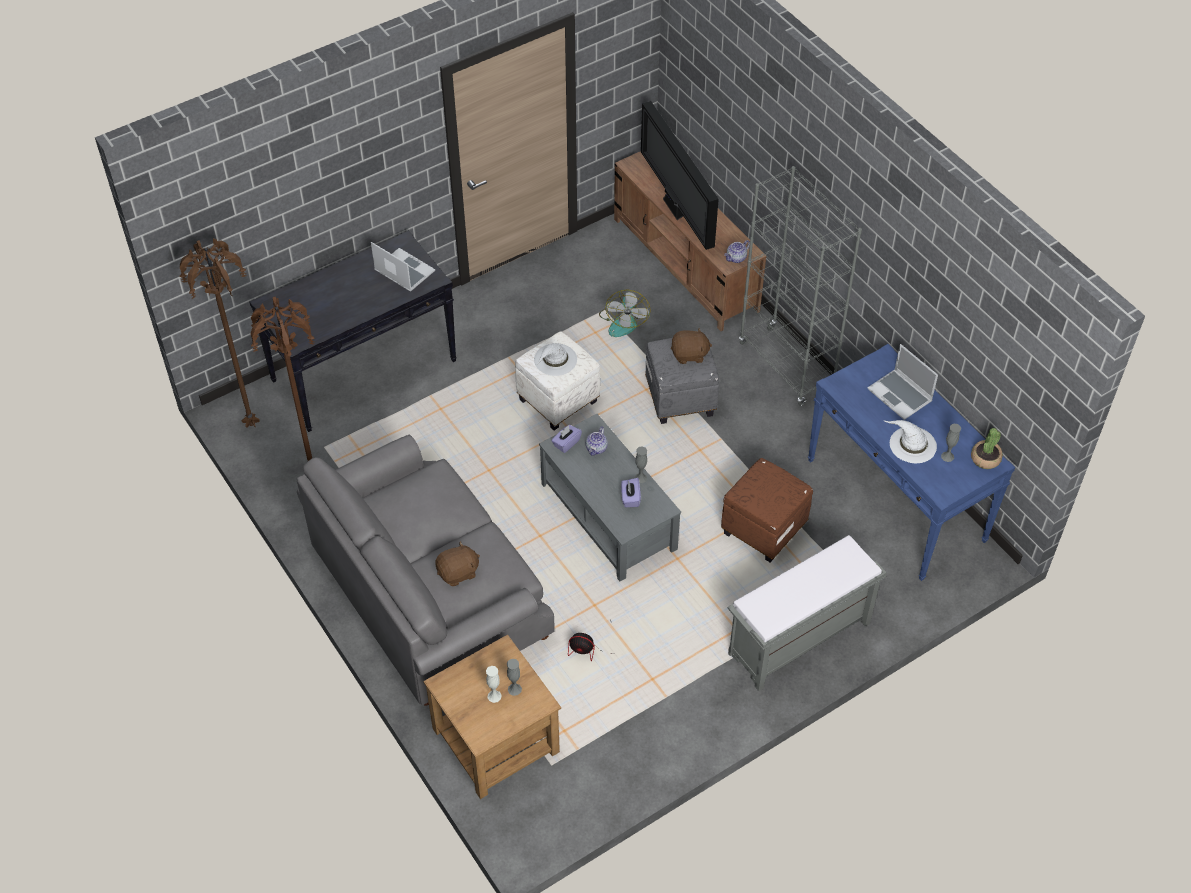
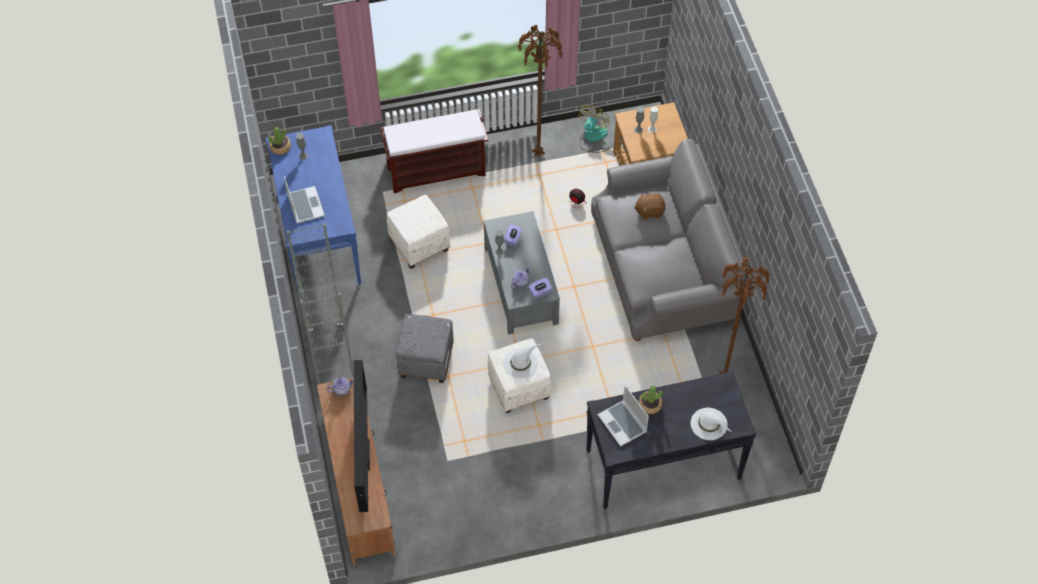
camera: 160 degrees left, 5 degrees up
brown floor lamp [180,238,259,428] -> brown floor lamp moved to [518,25,563,157]
fan [599,290,651,337] -> fan moved to [579,105,610,153]
brown plush toy [671,327,712,364] -> none
brown ottoman [721,458,813,562] -> white ottoman [386,195,450,269]
grey bench [728,535,887,691] -> brown bench [380,109,488,193]
white hat [884,420,937,463] -> white hat moved to [691,408,732,440]
none -> potted plant [639,385,663,414]

